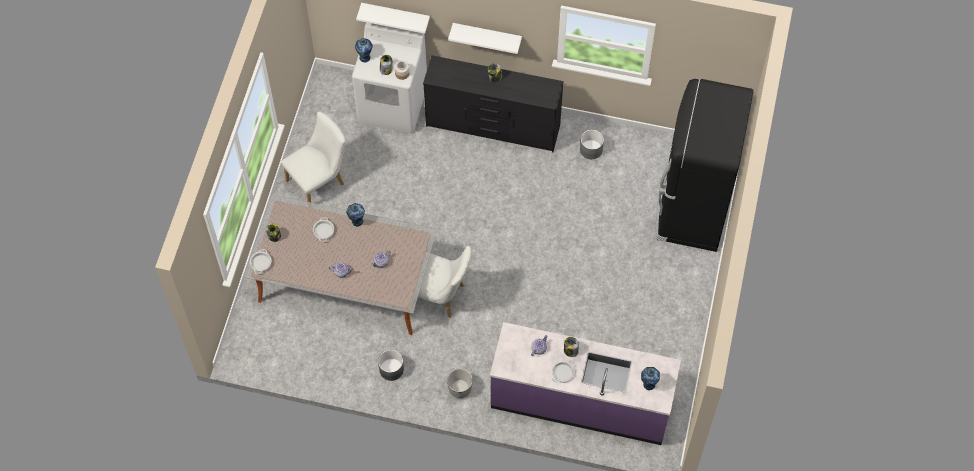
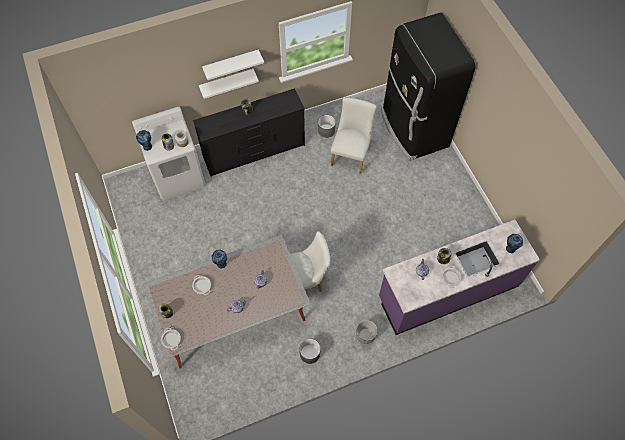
camera: 35 degrees left, 0 degrees up
white chair [281,112,345,202] -> white chair moved to [331,98,377,174]
white shelf [356,3,430,34] -> white shelf moved to [202,50,264,80]

